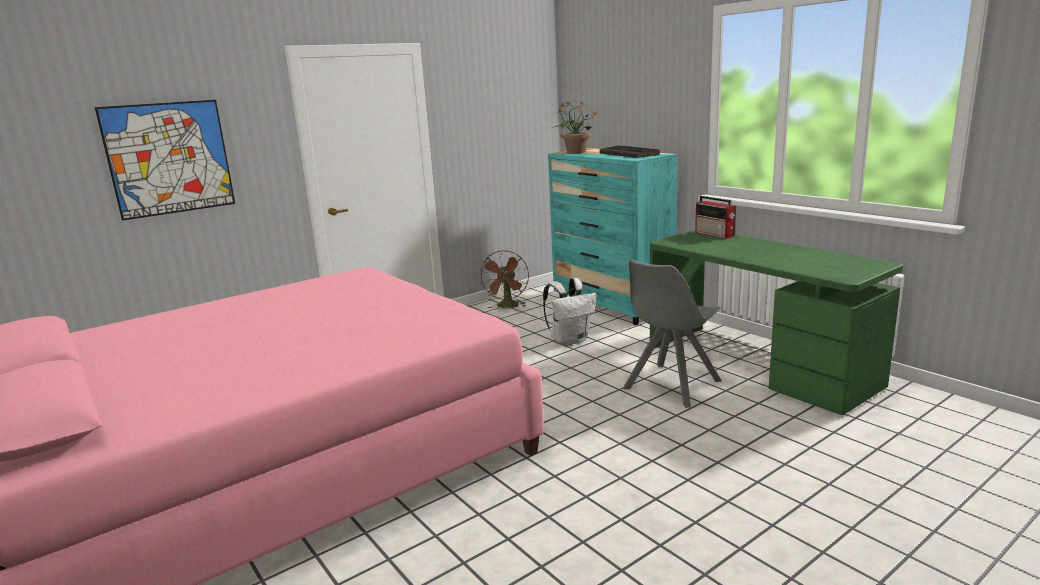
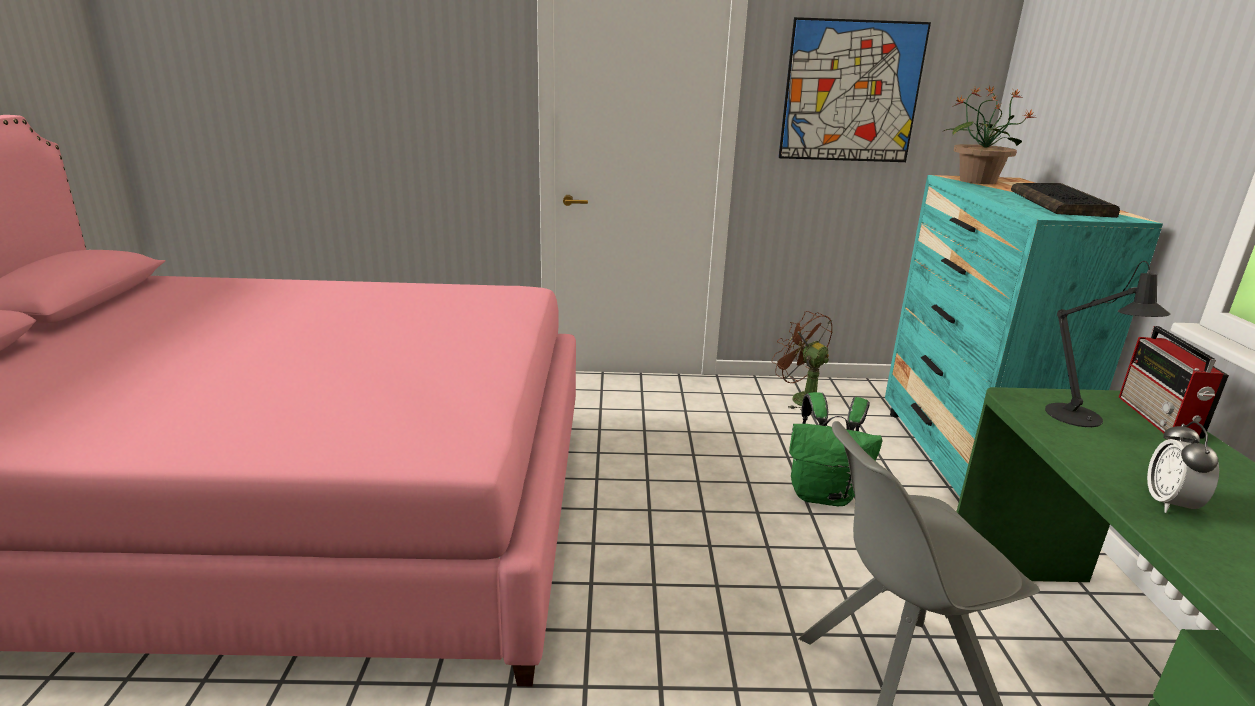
camera: 35 degrees right, 5 degrees up
picture [95,100,235,221] -> picture moved to [778,17,931,162]
brown fan [480,250,529,309] -> brown fan turned 90 degrees clockwise [772,311,832,411]
white backpack [543,278,596,346] -> green backpack [789,392,882,506]
none -> black table lamp [1045,261,1171,427]
none -> alarm clock [1147,421,1219,513]

